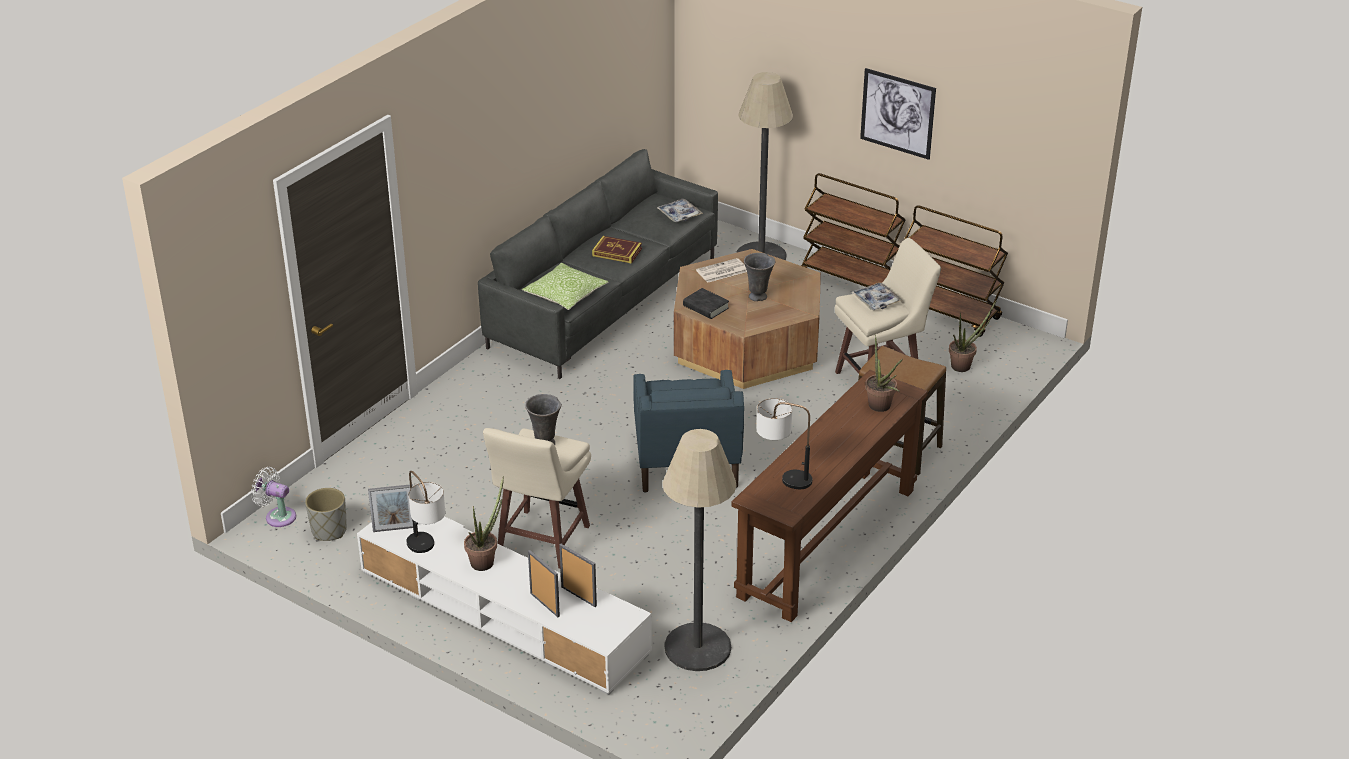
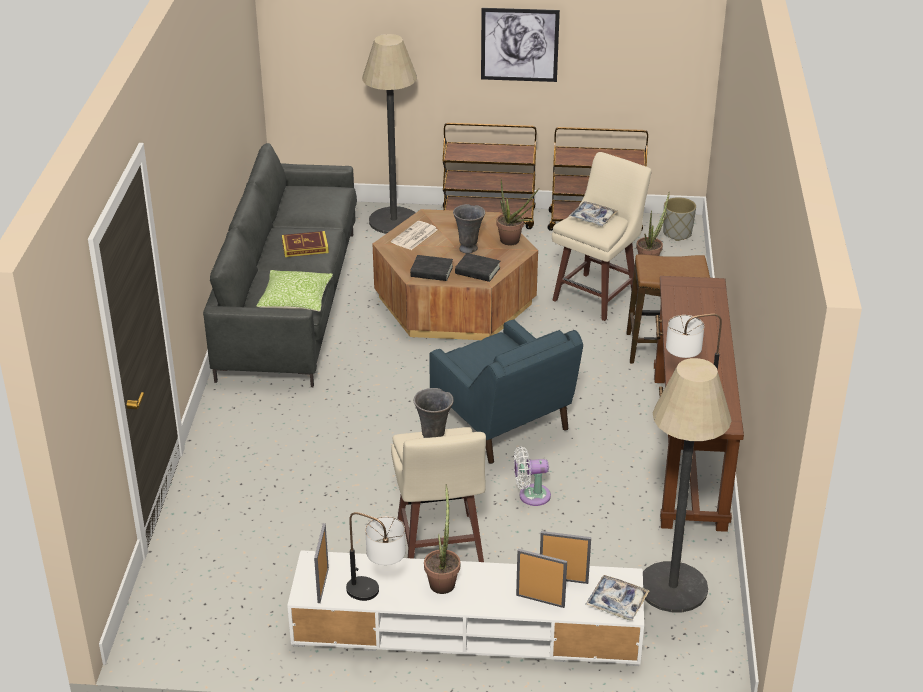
camera: 30 degrees left, 0 degrees up
white fan [251,467,296,527] -> white fan moved to [514,447,551,506]
grey planter [305,488,347,541] -> grey planter moved to [663,197,696,241]
picture frame [368,484,413,532] -> picture frame turned 135 degrees clockwise [314,523,329,603]
tray [657,199,703,222] -> tray moved to [586,575,650,621]
potted plant [865,335,903,412] -> potted plant moved to [496,180,539,245]
none -> black book [455,253,500,282]

